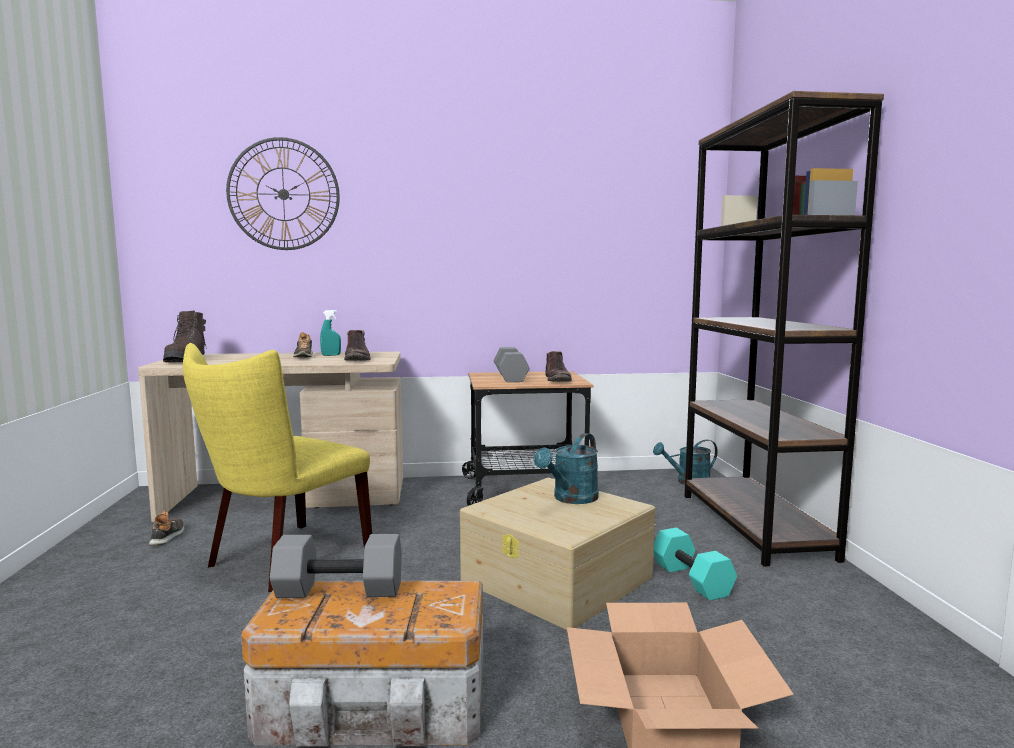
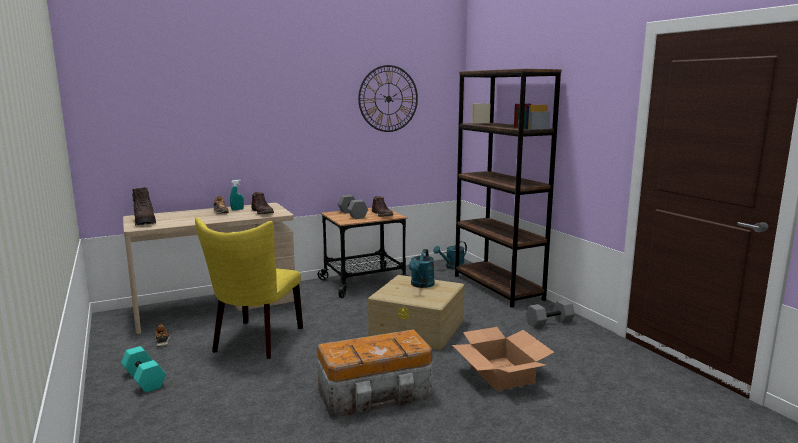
camera: 20 degrees left, 5 degrees up
wall clock [226,137,340,250] -> wall clock moved to [358,65,418,132]
grey dumbbell [270,534,402,598] -> grey dumbbell moved to [526,300,575,328]
turquoise dumbbell [654,528,737,601] -> turquoise dumbbell moved to [121,346,166,393]

